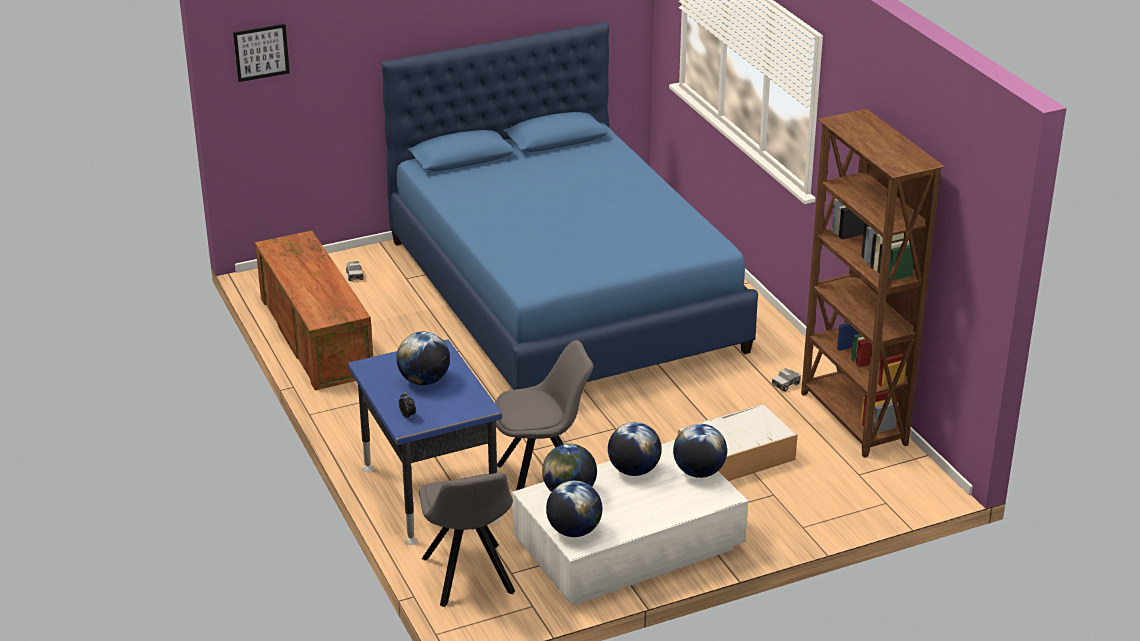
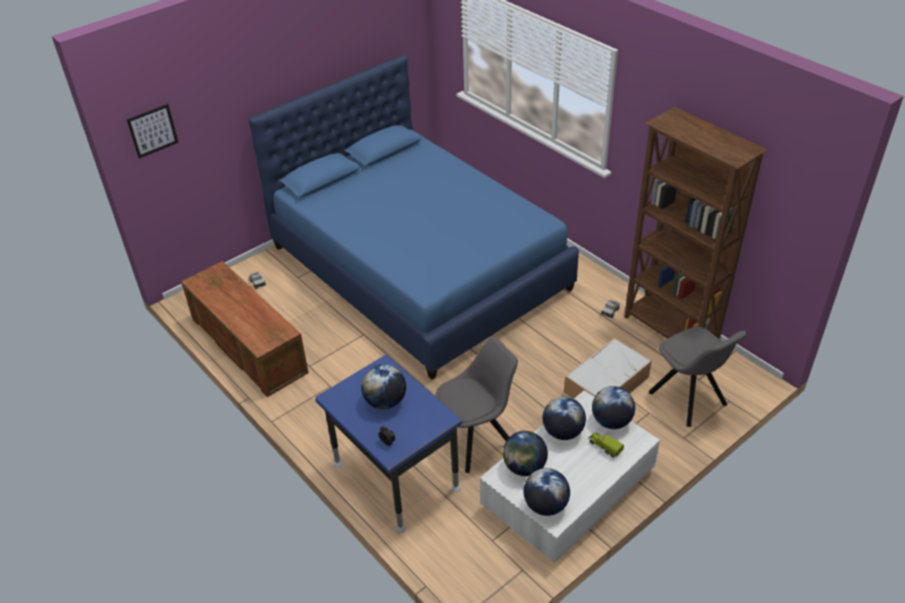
camera: 15 degrees left, 10 degrees up
grey chair [419,472,515,607] -> grey chair moved to [649,327,747,427]
none -> toy truck [588,433,624,458]

